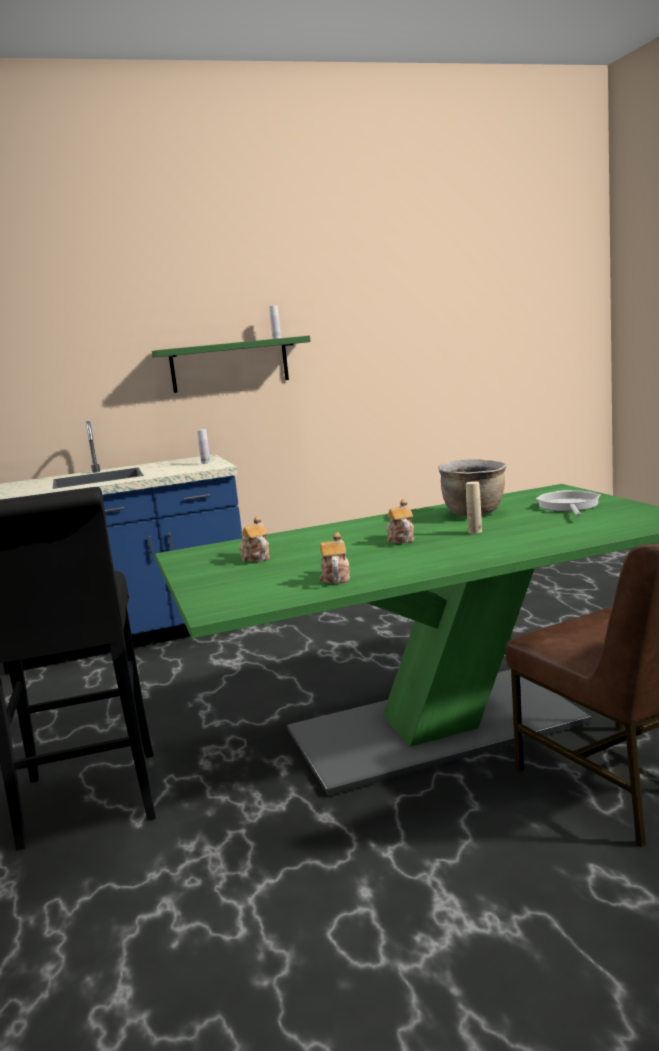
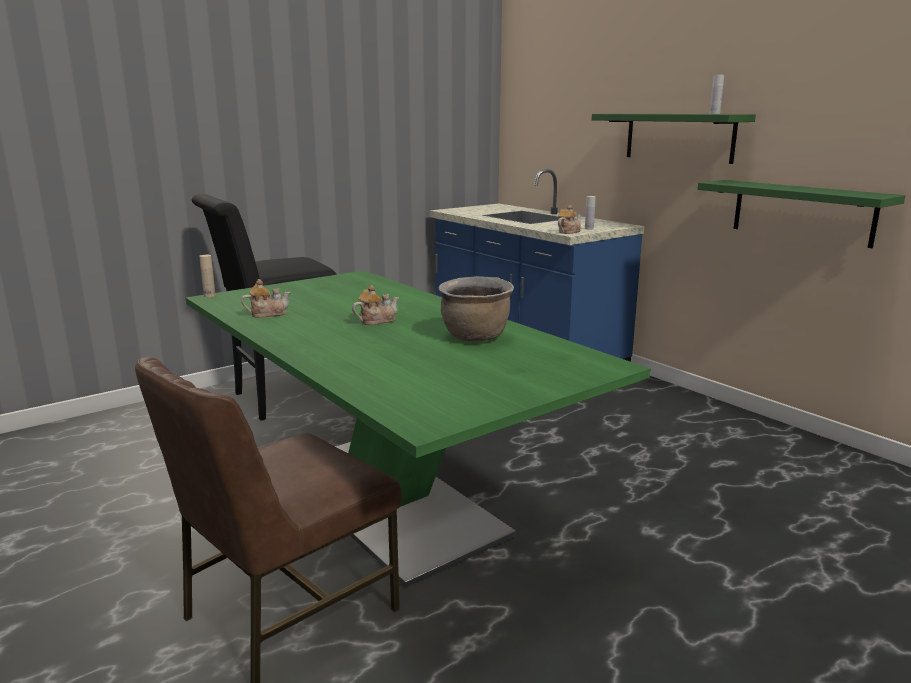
camera: 70 degrees right, 5 degrees up
teapot [239,516,270,562] -> teapot moved to [558,205,581,234]
beige bottle [466,481,482,534] -> beige bottle moved to [199,255,216,297]
frying pan [536,490,601,517] -> none
none -> green shelf [698,180,905,248]

